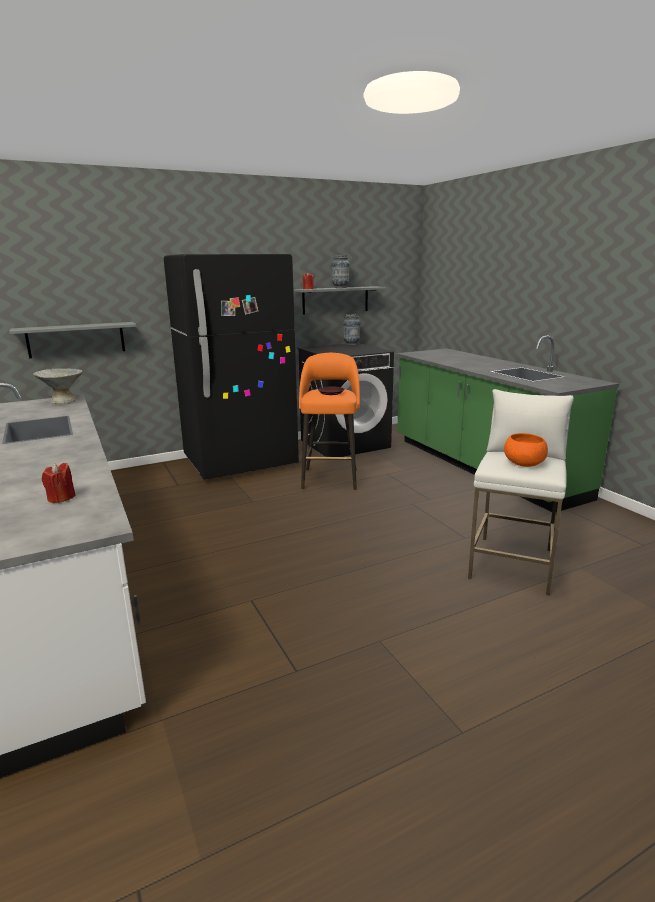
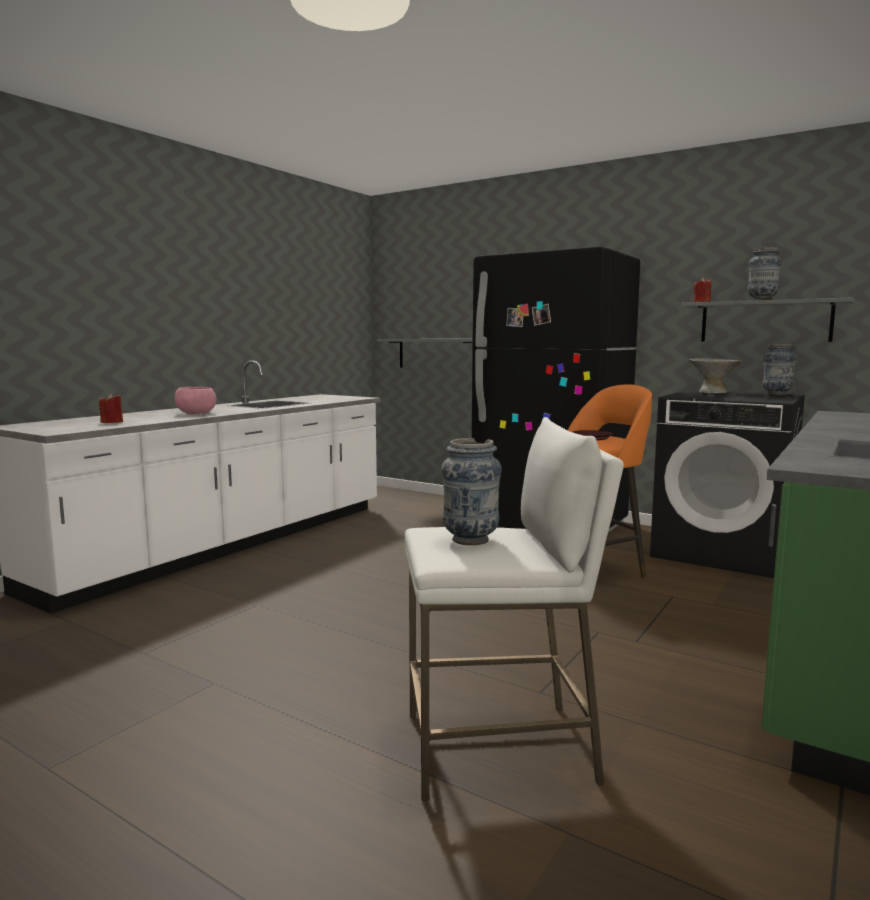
camera: 60 degrees right, 10 degrees down
grey bowl [33,368,83,404] -> grey bowl moved to [689,358,741,393]
orange bowl [504,433,548,467] -> vase [441,438,502,545]
none -> pink bowl [174,387,216,414]

